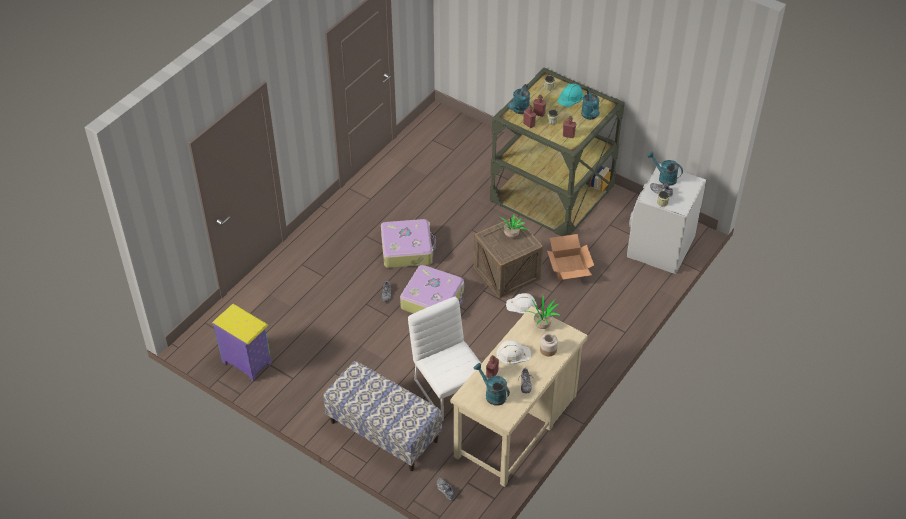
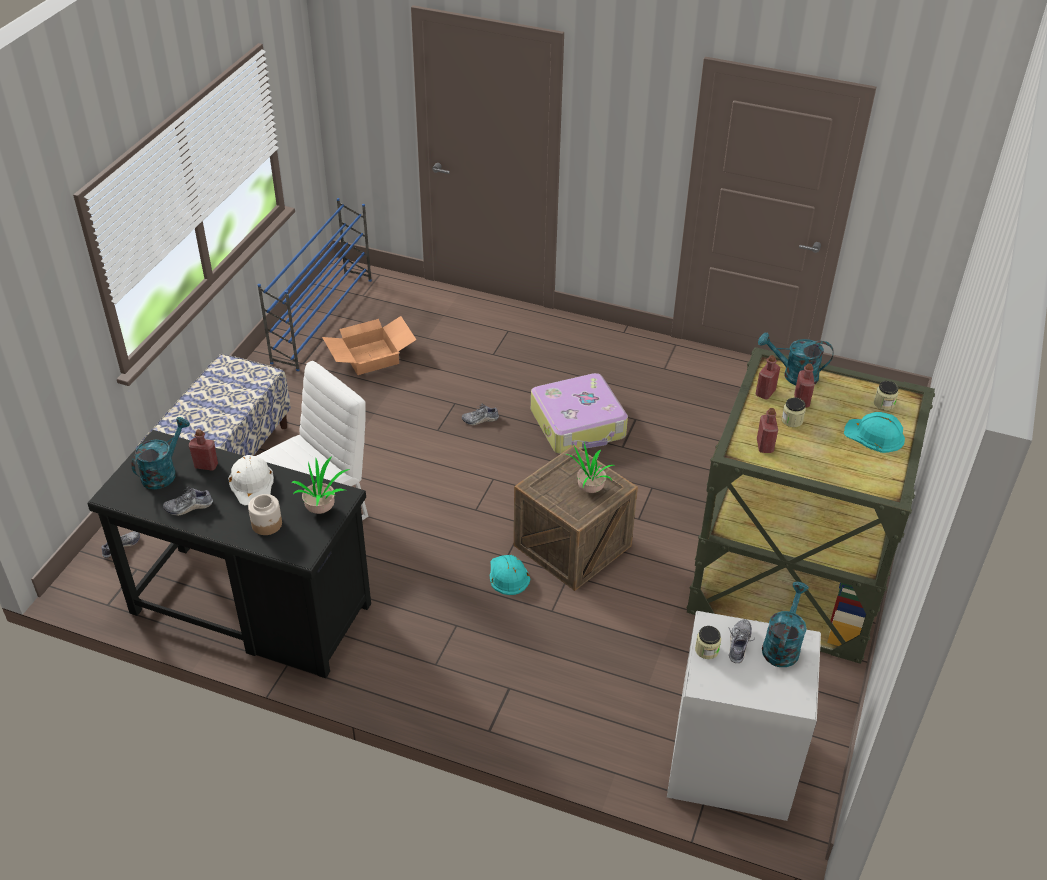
camera: 75 degrees right, 5 degrees down
nightstand [212,304,272,381] -> blue shoe rack [258,198,372,371]
suitcase [400,265,464,313] -> none
beige desk [450,306,588,487] -> black desk [88,430,371,678]
white hard hat [506,293,537,314] -> turquoise hard hat [490,555,530,595]
cardboard box [547,234,594,280] -> cardboard box moved to [322,316,417,375]
turquoise watering can [581,89,600,120] -> none

